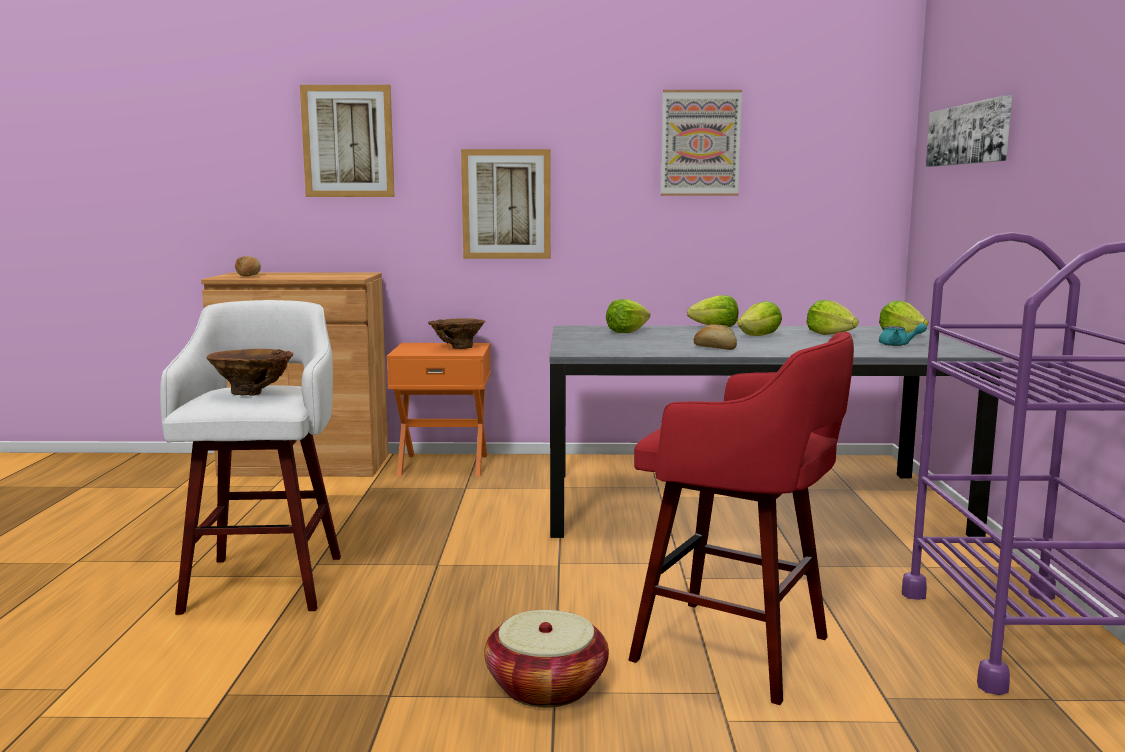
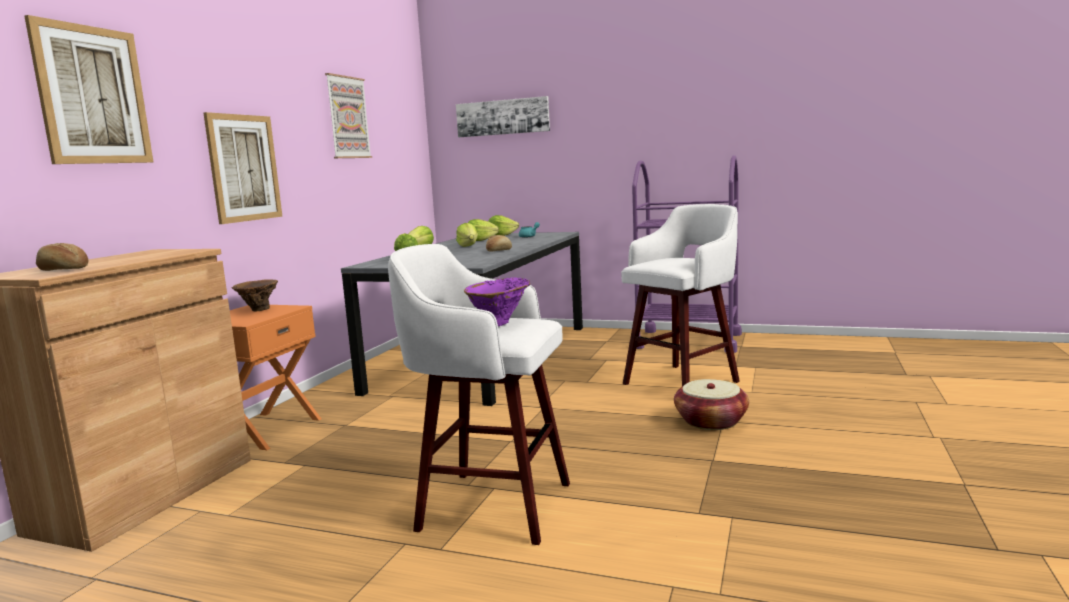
camera: 70 degrees left, 0 degrees up
brown vase [207,349,293,396] -> purple vase [464,277,531,326]
red stool [629,332,854,705] -> white stool [621,204,740,386]

